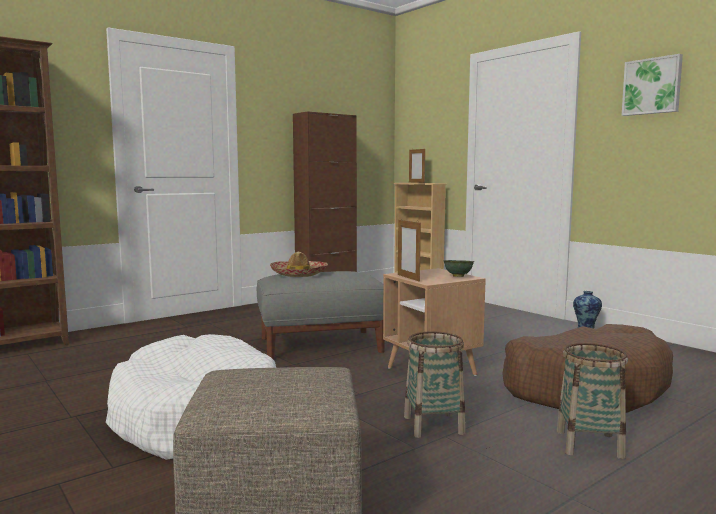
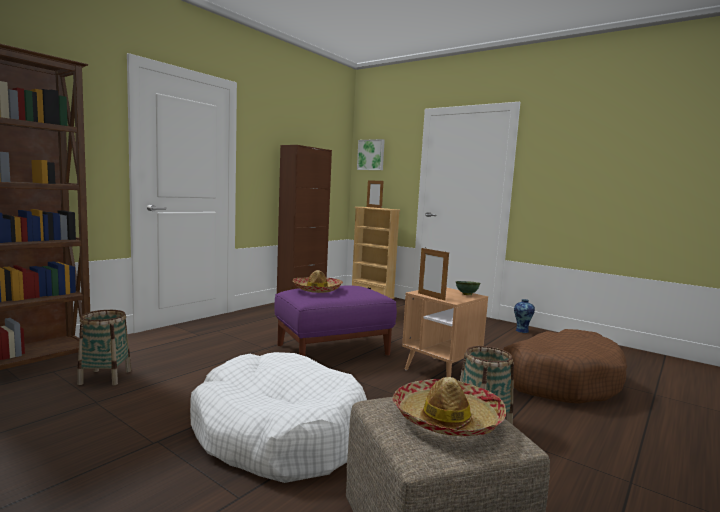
camera: 15 degrees left, 0 degrees up
grey ottoman [257,271,385,360] -> purple ottoman [274,285,397,356]
basket [557,343,628,459] -> basket moved to [77,310,131,385]
picture [622,54,683,116] -> picture moved to [357,139,385,170]
none -> hat [393,377,506,436]

